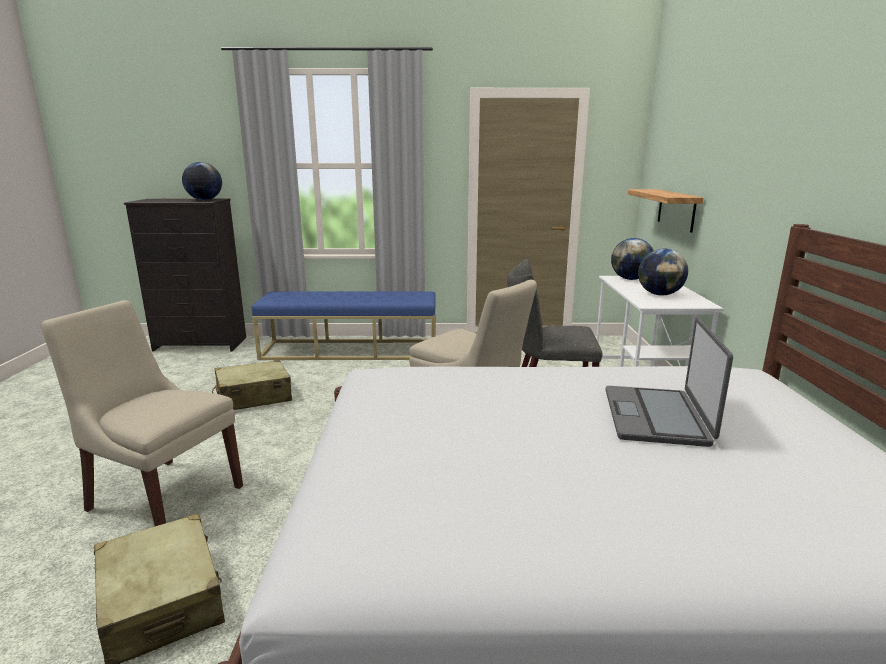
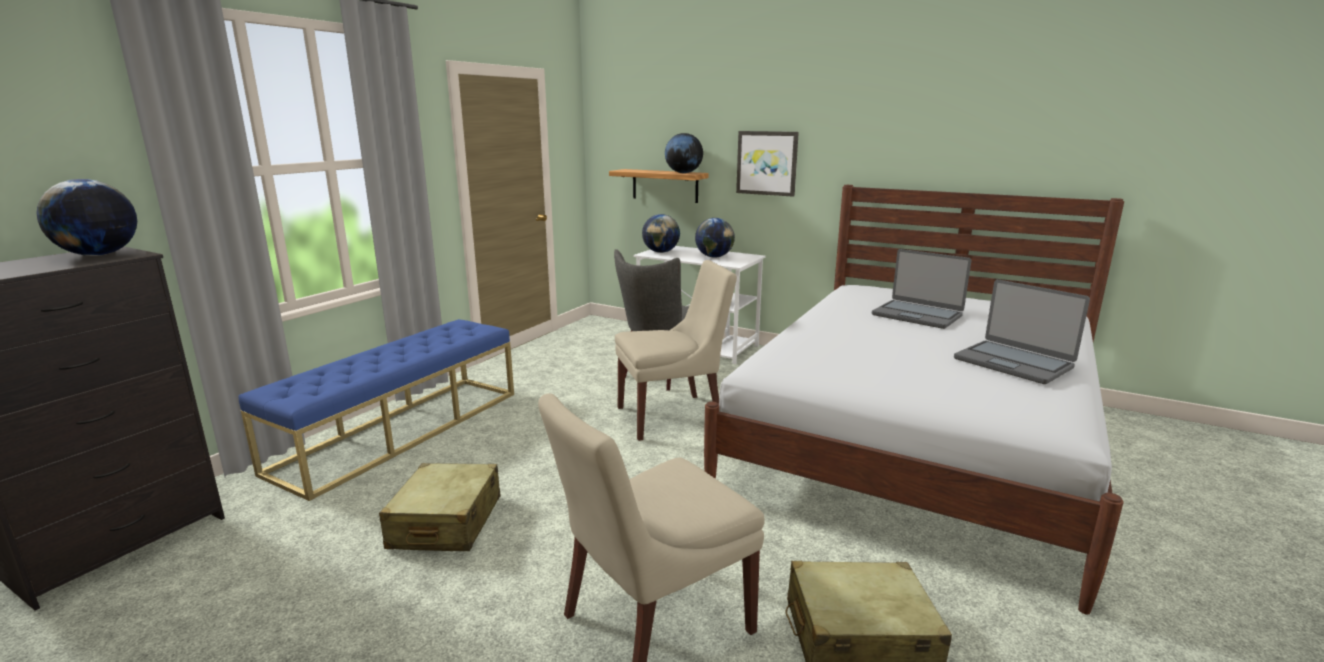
camera: 60 degrees left, 0 degrees up
none -> globe [665,133,703,173]
none -> picture [736,131,799,197]
none -> laptop [954,279,1090,384]

